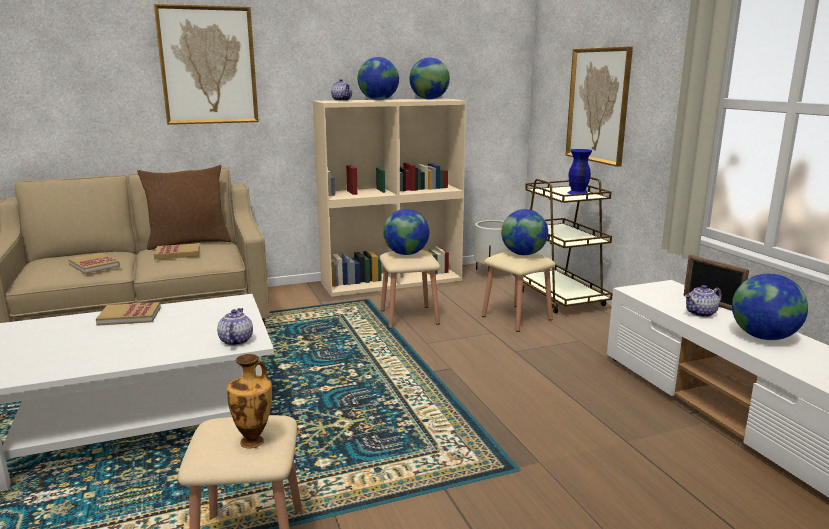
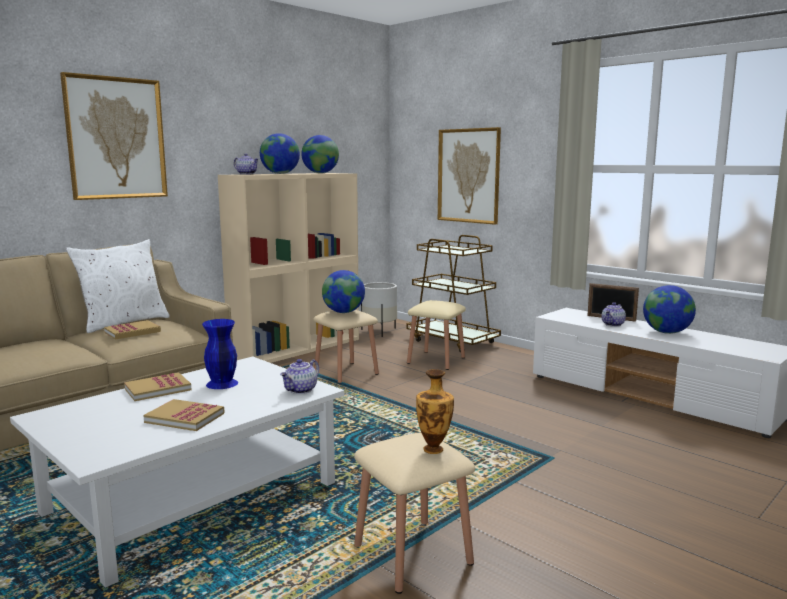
camera: 25 degrees left, 5 degrees down
book [68,253,120,274] -> book moved to [143,399,225,431]
brown pillow [137,165,231,250] -> white pillow [66,239,170,333]
teapot [217,308,253,346] -> teapot turned 120 degrees counterclockwise [280,359,319,394]
globe [501,209,548,255] -> none
blue vase [567,149,592,194] -> blue vase moved to [202,319,238,389]

